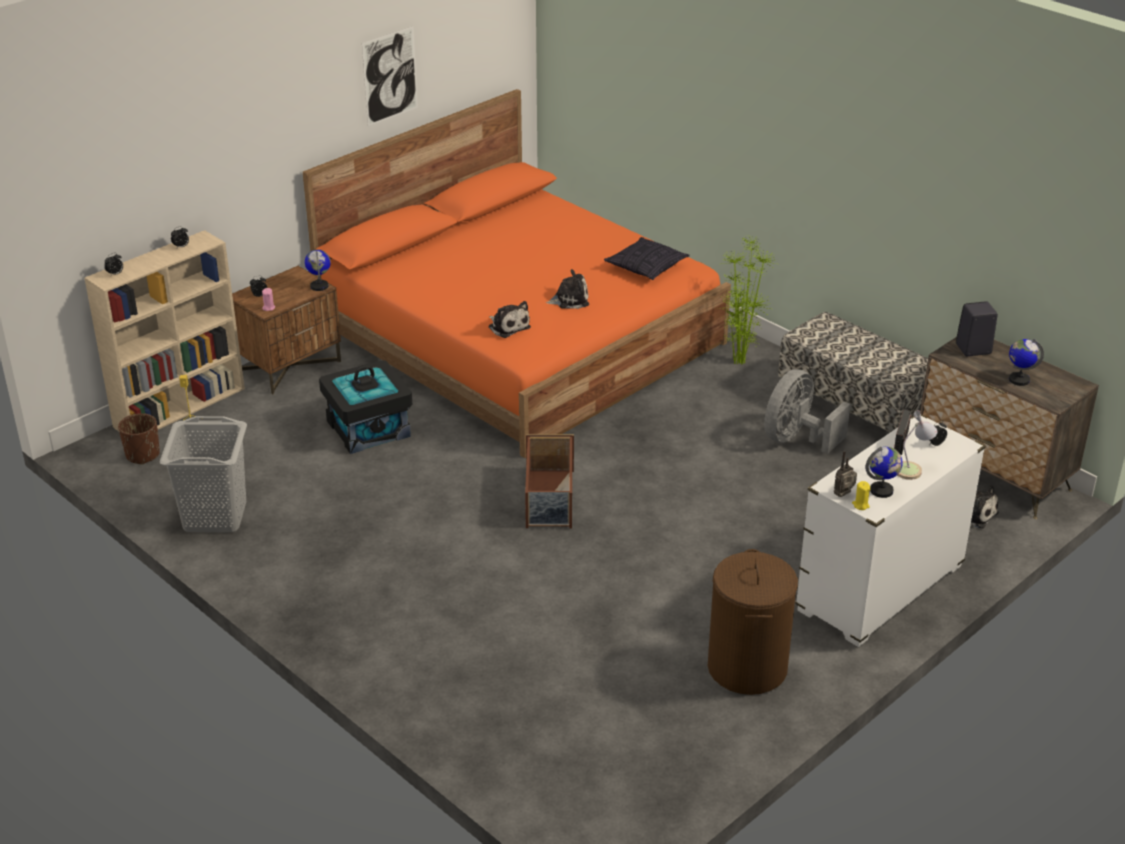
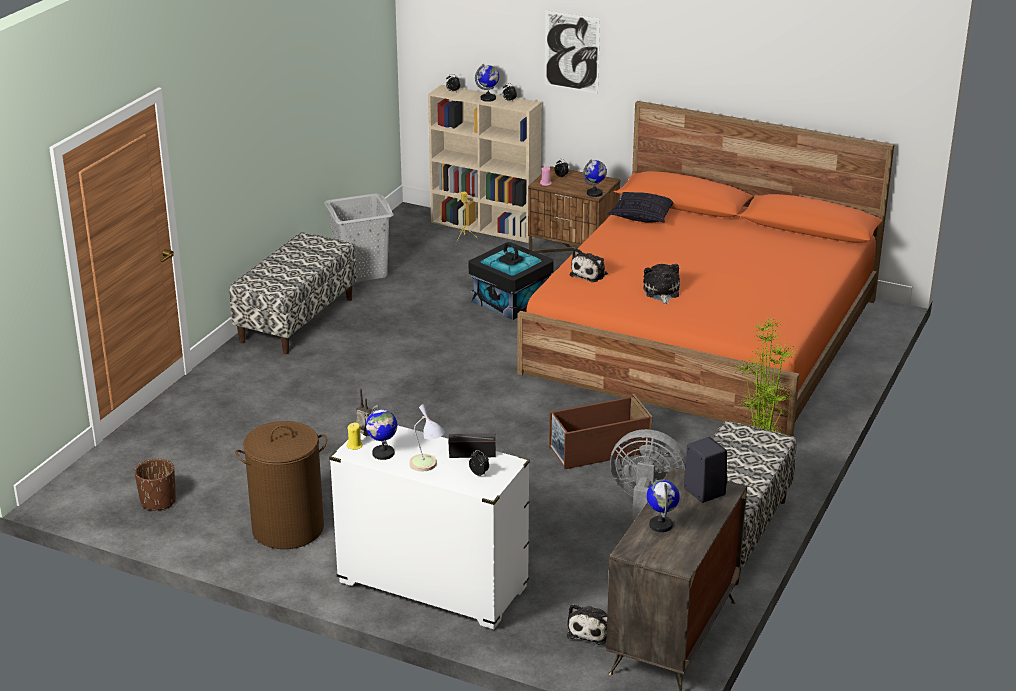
camera: 70 degrees right, 5 degrees down
brown planter [118,413,160,465] -> brown planter moved to [134,459,176,511]
picture [362,26,418,126] -> picture moved to [545,10,600,94]
brown storage box [525,434,574,528] -> brown storage box moved to [549,394,652,469]
plush toy [545,269,589,309] -> plush toy turned 150 degrees counterclockwise [643,264,680,305]
pillow [604,237,690,280] -> pillow moved to [608,192,673,223]
none -> bench [229,232,357,354]
none -> globe [475,64,499,102]

